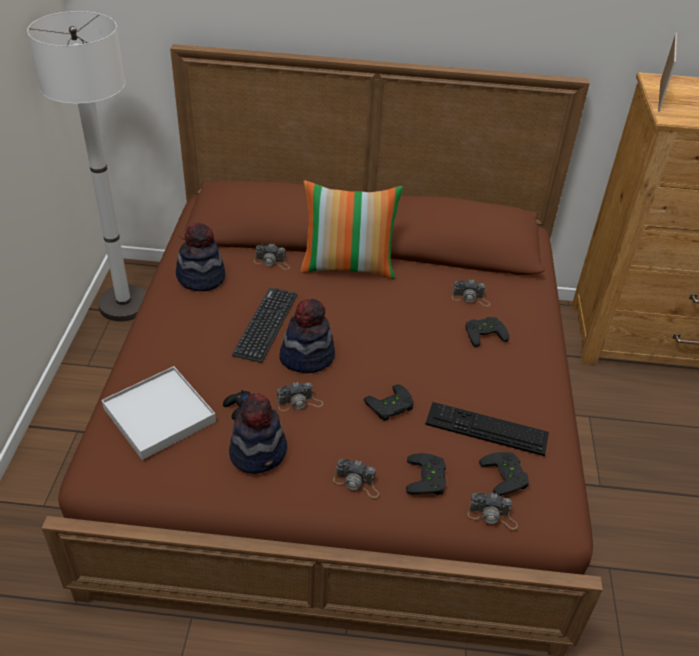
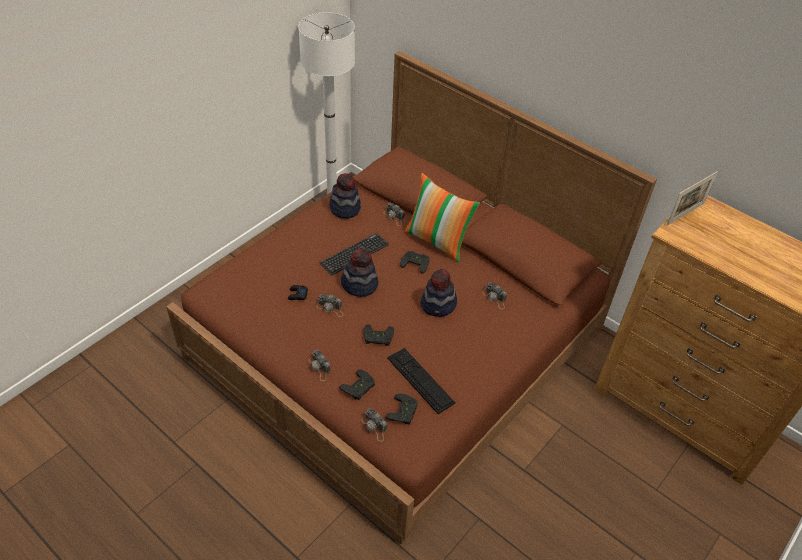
camera: 35 degrees right, 5 degrees up
white tray [102,366,216,460] -> none
hat [229,393,287,474] -> hat moved to [420,269,457,317]
black game controller [466,317,509,347] -> black game controller moved to [400,251,429,274]

